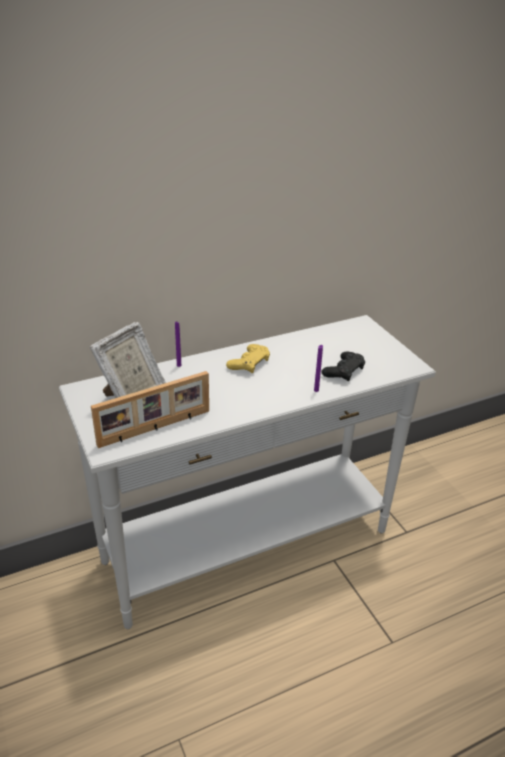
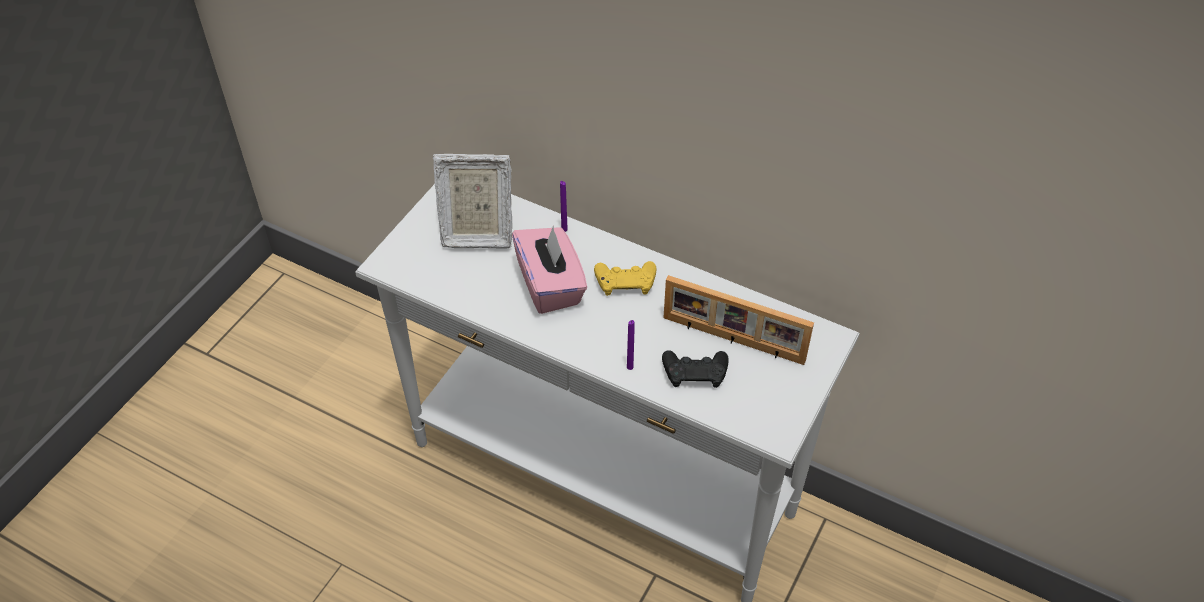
camera: 55 degrees right, 15 degrees up
picture frame [91,371,209,448] -> picture frame moved to [663,275,814,365]
none -> pink tissue box [512,225,587,314]

